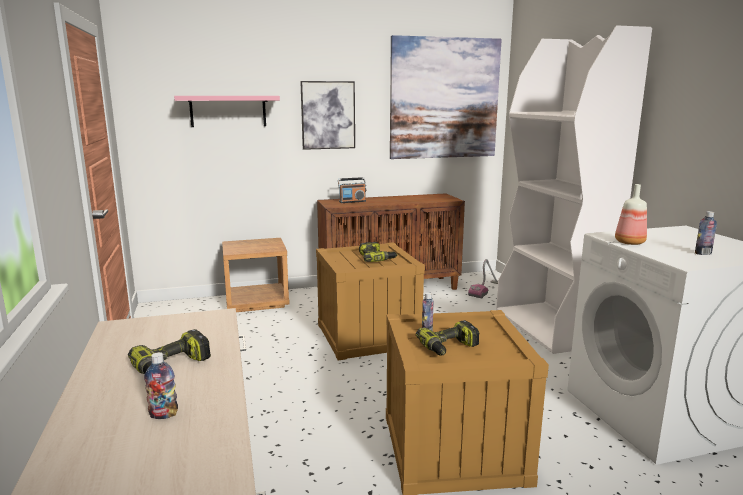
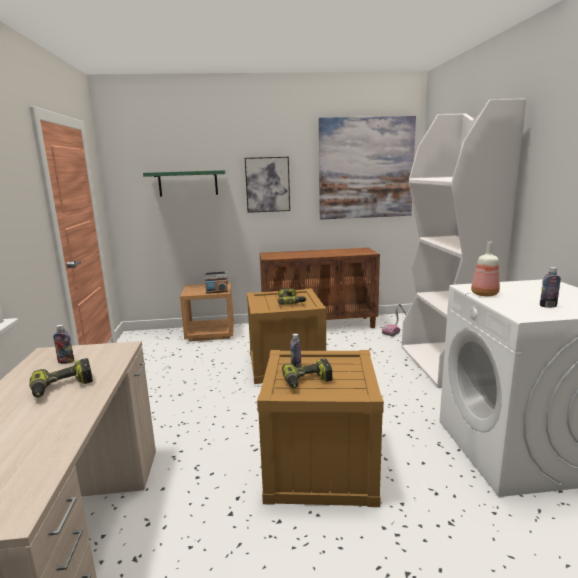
camera: 10 degrees right, 0 degrees up
bottle [144,352,178,419] -> bottle moved to [53,325,74,364]
pink shelf [174,96,280,127] -> green shelf [143,170,225,197]
radio [338,177,366,203] -> radio moved to [204,272,228,294]

